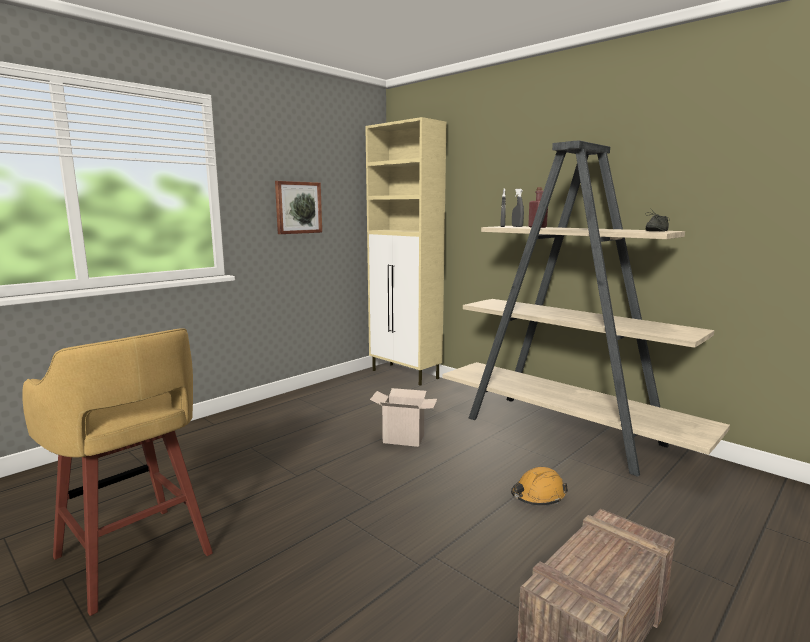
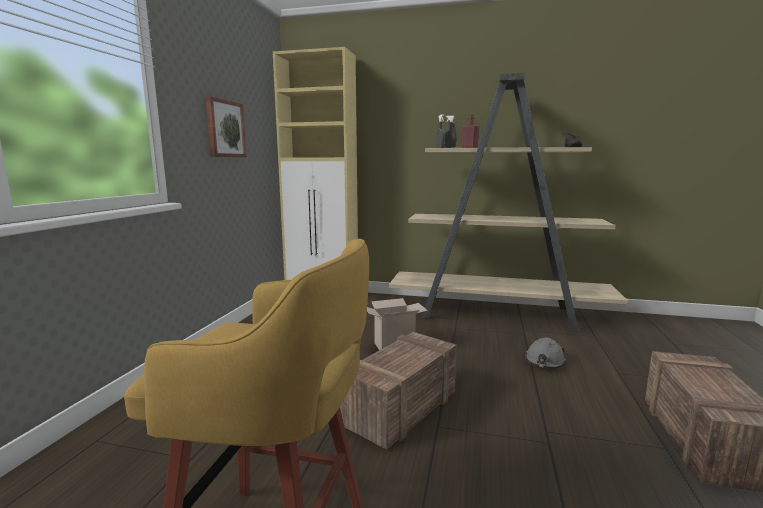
camera: 30 degrees left, 0 degrees up
orange hard hat [511,467,568,505] -> grey hard hat [525,337,566,369]
none -> crate [340,332,457,450]

